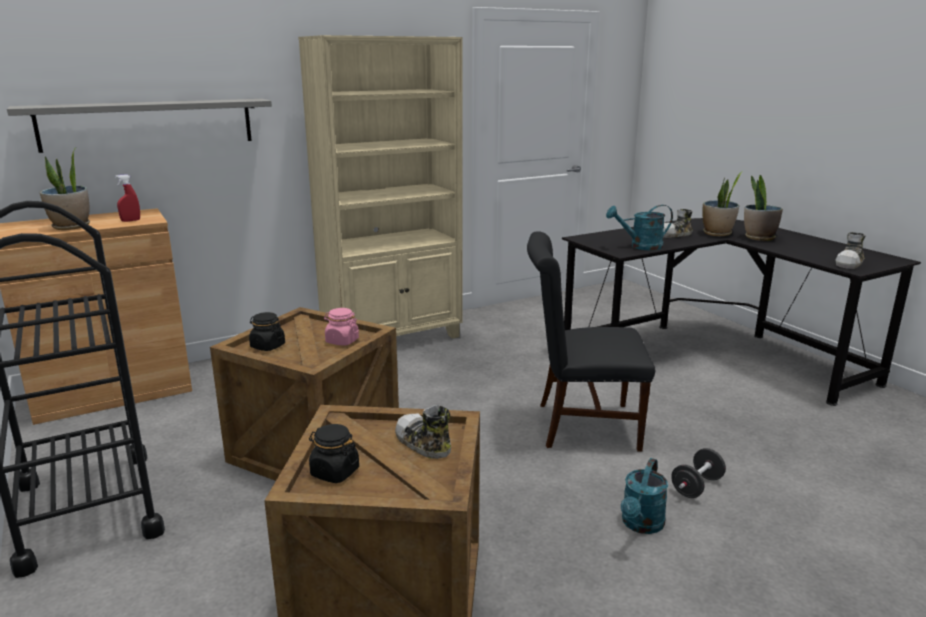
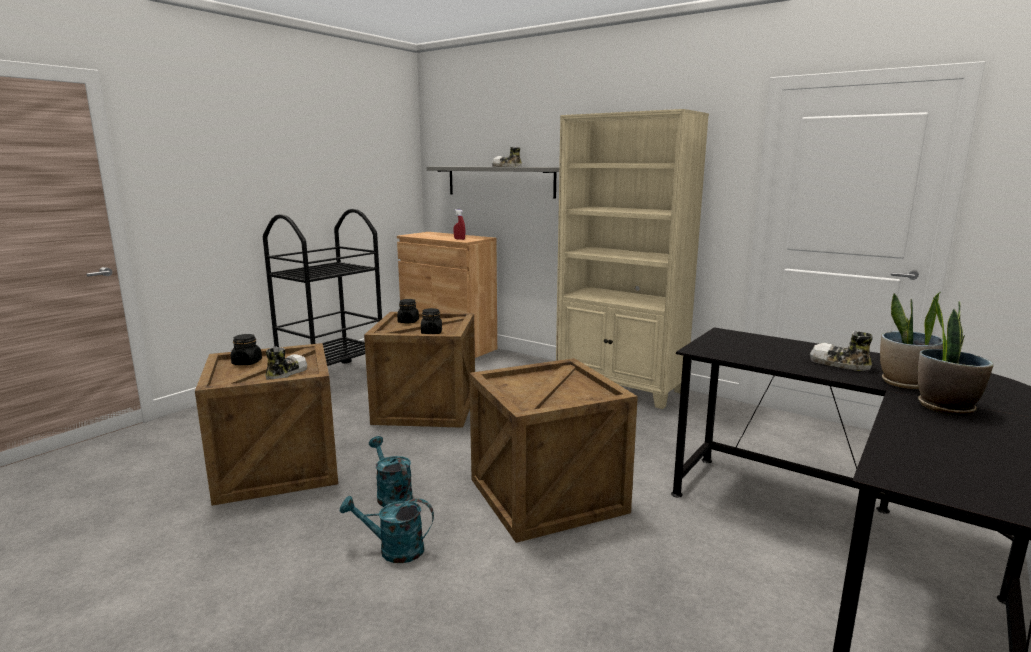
camera: 65 degrees right, 5 degrees down
potted plant [40,148,90,230] -> none
pink jar [324,308,359,346] -> black jar [421,308,442,334]
black chair [527,231,655,452] -> crate [469,358,638,543]
turquoise watering can [606,205,673,251] -> turquoise watering can moved to [369,436,413,507]
black dumbbell [671,448,726,498] -> none
shoe [836,232,865,269] -> shoe moved to [492,147,522,167]

